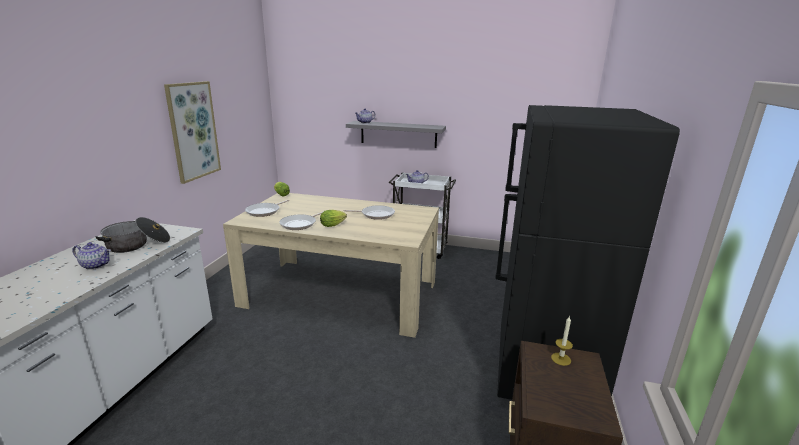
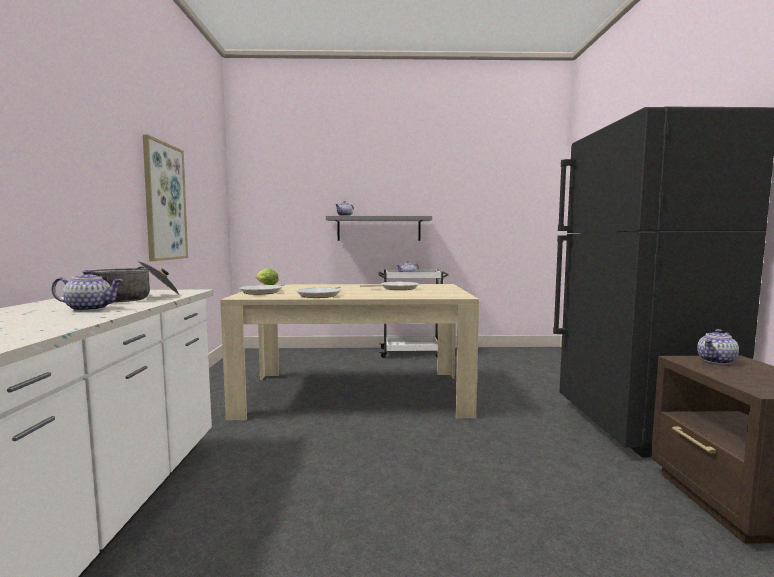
camera: 15 degrees left, 15 degrees down
lettuce [320,210,347,227] -> none
candle [551,316,573,366] -> teapot [697,329,739,364]

